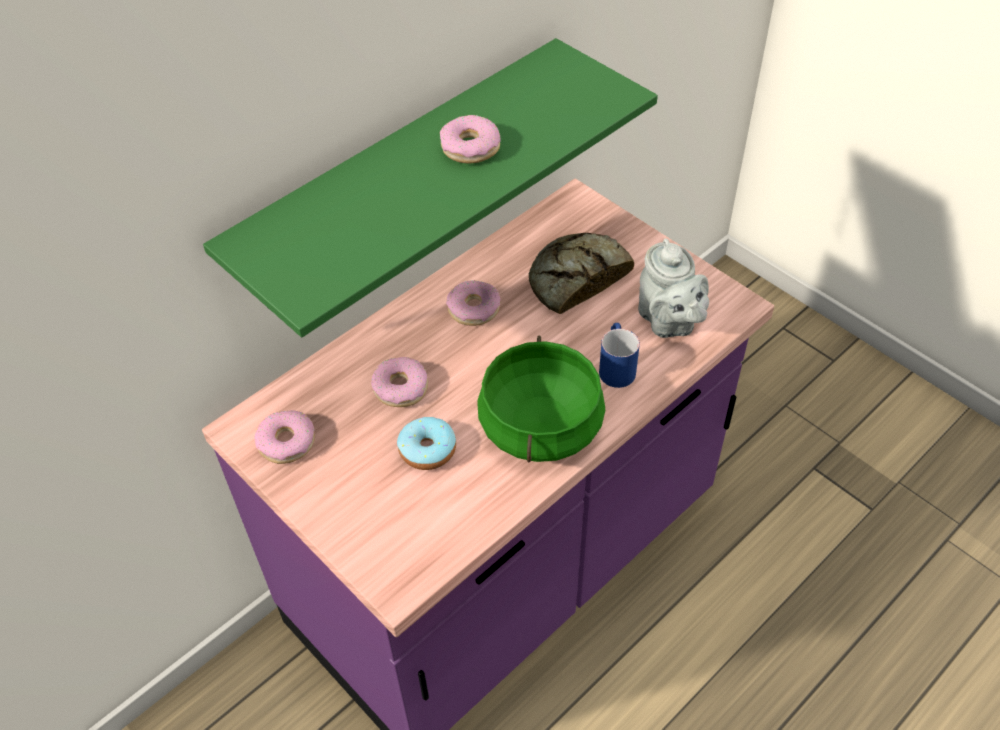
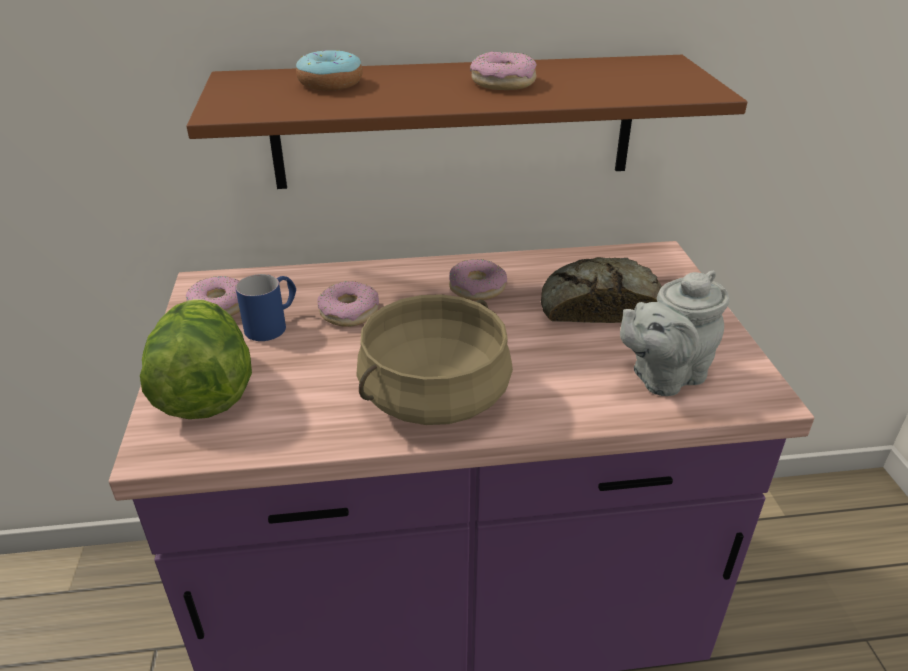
camera: 35 degrees right, 15 degrees down
green shelf [203,38,658,337] -> brown shelf [186,55,747,189]
donut [397,417,456,470] -> donut moved to [296,50,363,91]
green cooking pot [477,336,605,462] -> beige cooking pot [357,294,513,425]
blue mug [599,323,640,388] -> blue mug moved to [235,274,296,341]
grey teapot [638,238,709,338] -> grey teapot turned 45 degrees clockwise [620,271,730,396]
none -> lettuce [140,299,252,419]

